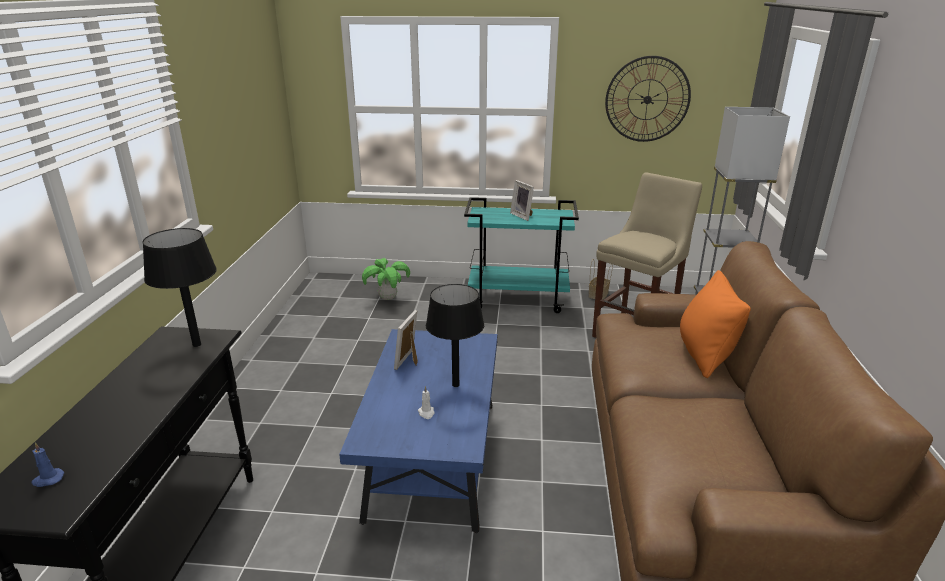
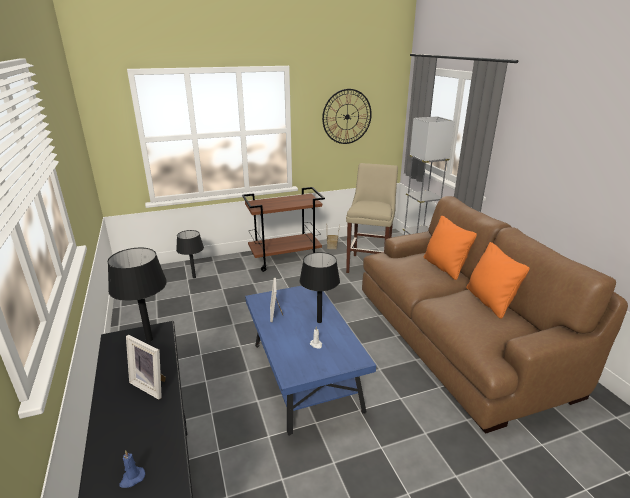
camera: 25 degrees left, 0 degrees up
potted plant [362,258,410,300] -> black table lamp [176,230,204,278]
turquoise cart [464,197,579,313] -> brown cart [242,187,325,272]
picture frame [510,180,534,221] -> picture frame moved to [126,335,166,400]
none -> orange pillow [466,242,530,319]

